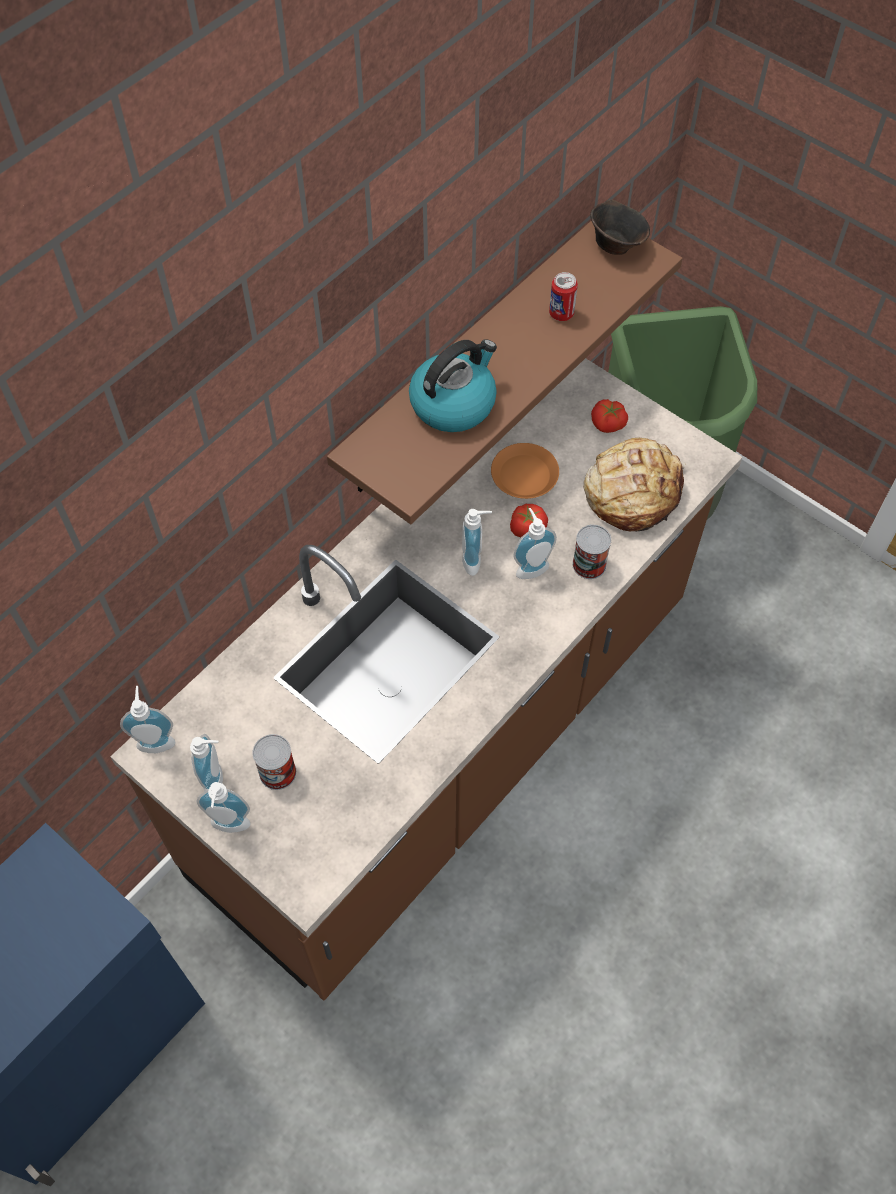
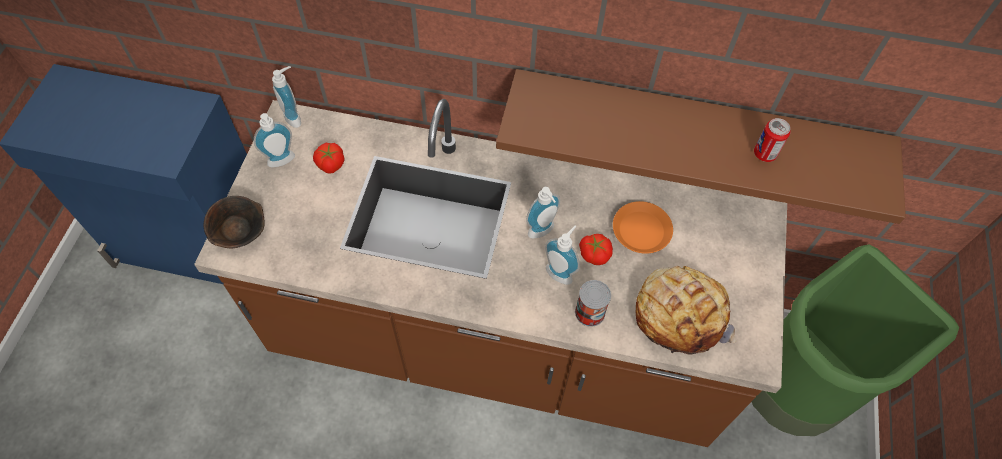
camera: 60 degrees right, 0 degrees up
soap dispenser [196,782,250,833] -> none
can [252,734,296,790] -> none
kettle [409,339,497,432] -> none
brown bowl [590,200,650,255] -> brown bowl moved to [204,196,265,248]
tomato [591,399,628,433] -> tomato moved to [313,143,345,174]

